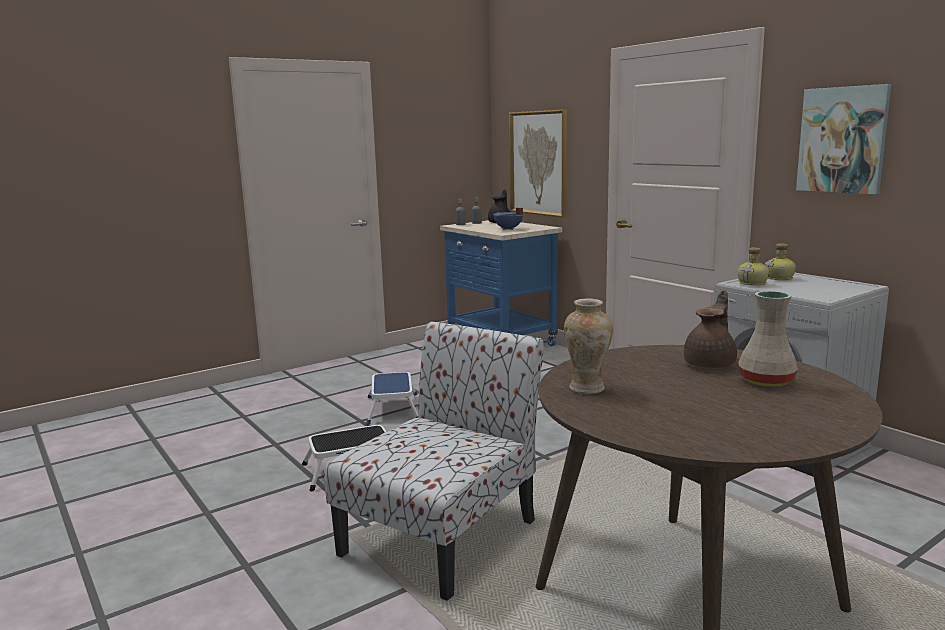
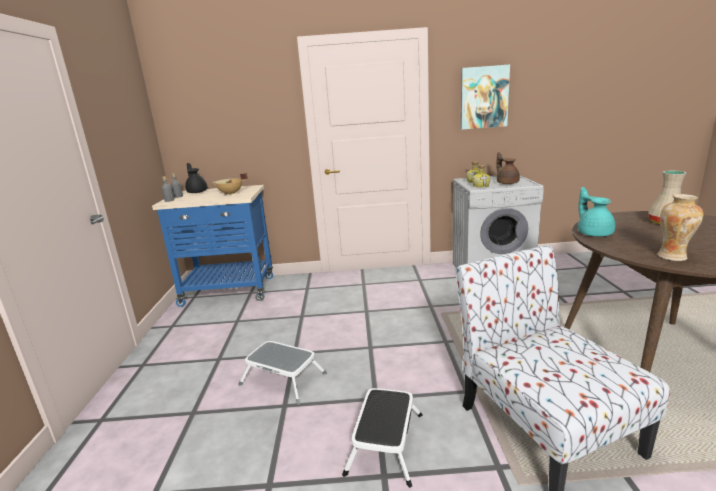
camera: 55 degrees left, 5 degrees up
blue step ladder [366,372,418,425] -> grey step ladder [238,341,327,405]
blue cooking pot [493,207,523,230] -> beige cooking pot [212,173,248,195]
picture [509,109,567,217] -> none
brown teapot [684,290,737,368] -> brown teapot moved to [496,152,520,184]
none -> turquoise teapot [578,187,615,237]

